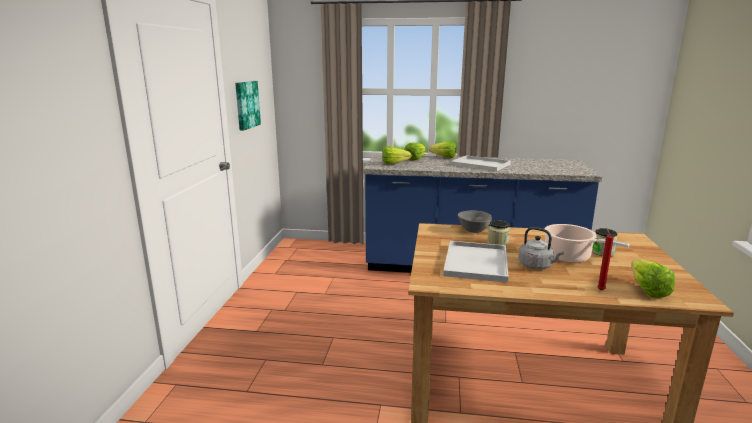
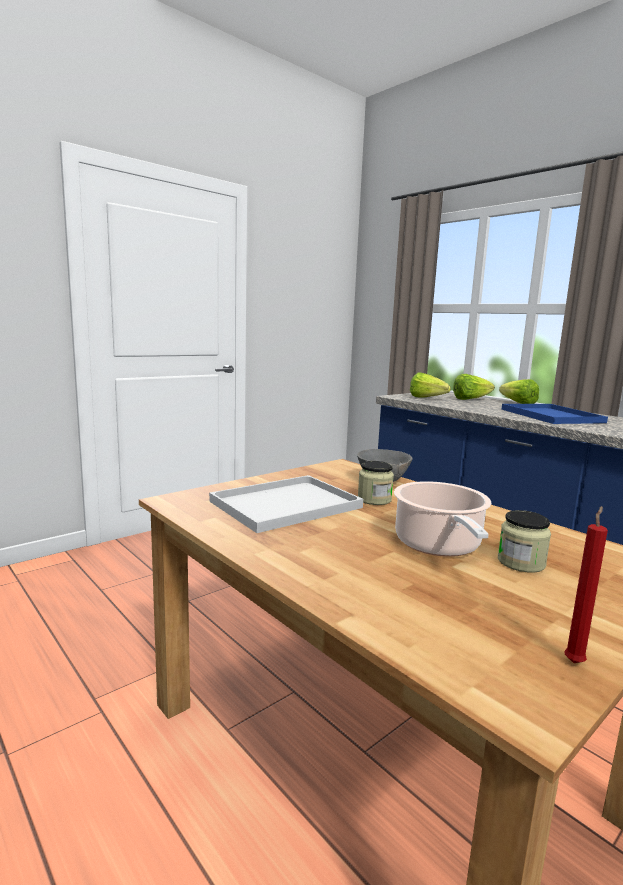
camera: 40 degrees right, 5 degrees down
picture [235,81,261,130] -> none
white tray [450,155,511,171] -> blue tray [501,404,608,424]
grey kettle [518,227,564,270] -> none
red candle [597,228,614,290] -> red candle moved to [564,506,608,663]
lettuce [631,259,676,298] -> none

